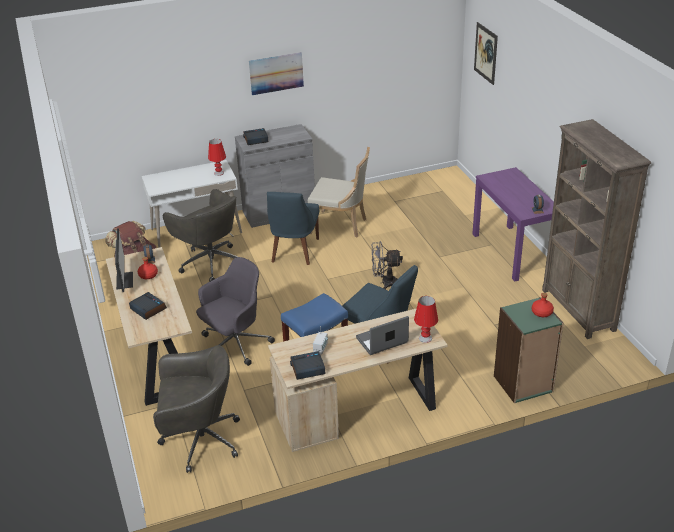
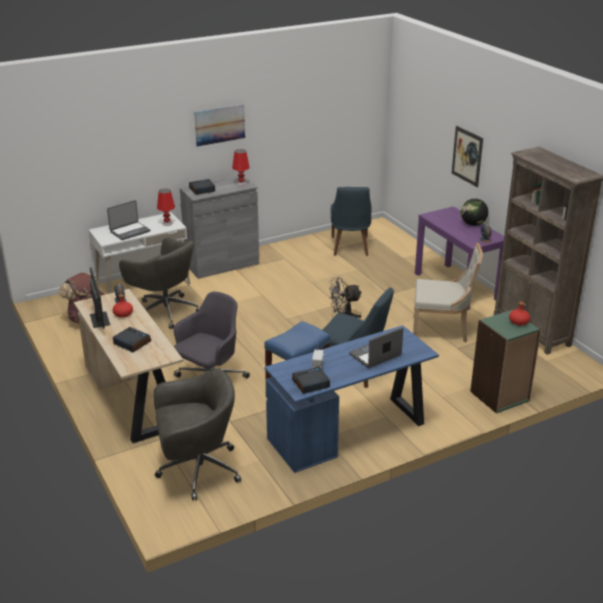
camera: 10 degrees left, 5 degrees down
blue chair [267,192,319,265] -> blue chair moved to [331,187,371,256]
beige desk [268,308,448,452] -> blue desk [265,325,439,473]
beige chair [308,147,370,238] -> beige chair moved to [413,243,483,342]
red table lamp [414,296,438,343] -> red table lamp moved to [232,149,250,186]
picture [474,22,498,85] -> picture moved to [452,126,483,187]
none -> laptop [107,200,150,240]
none -> globe [461,198,488,226]

